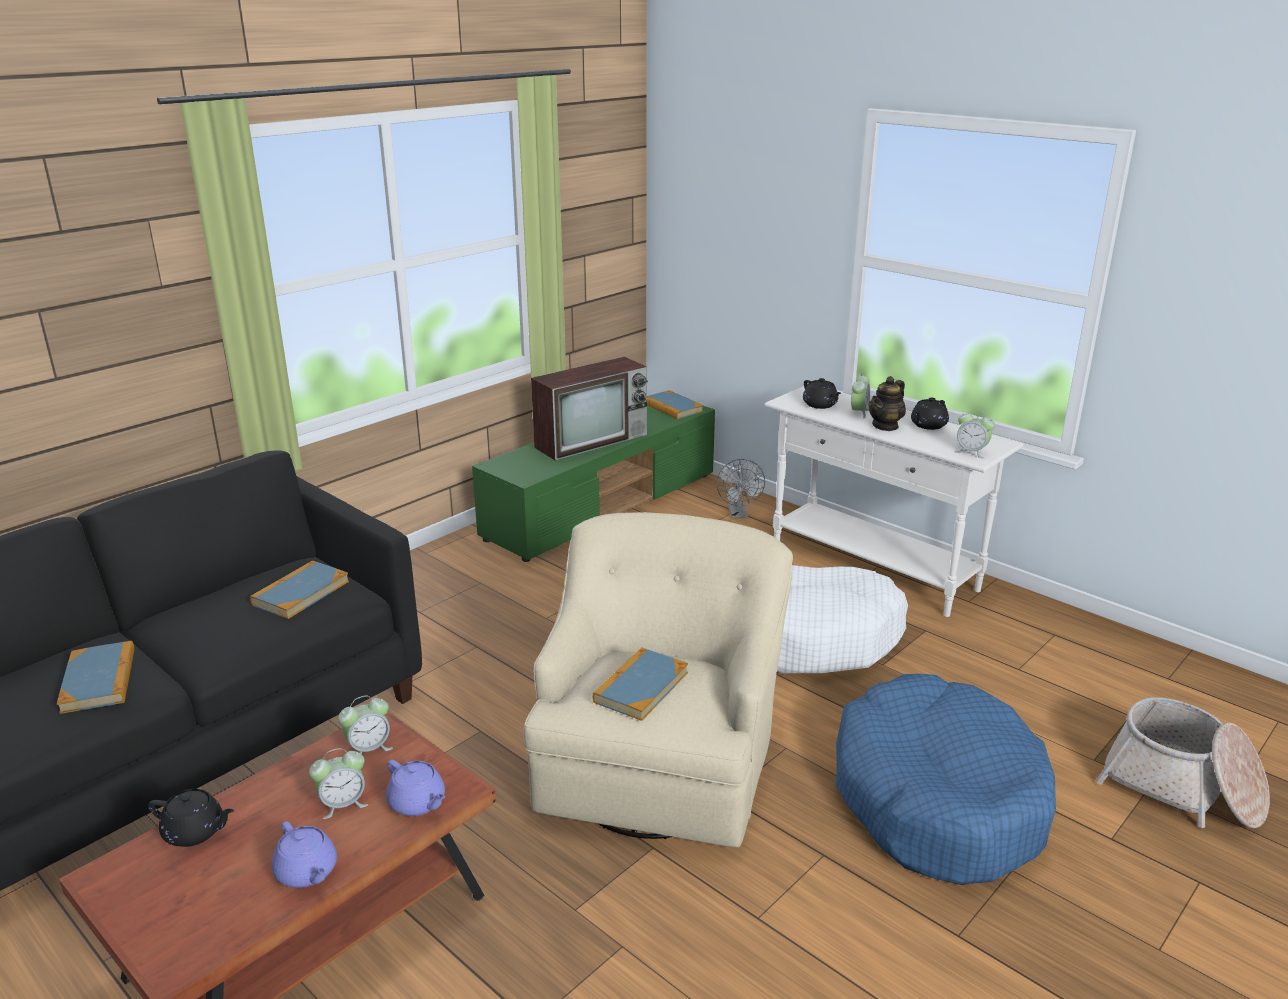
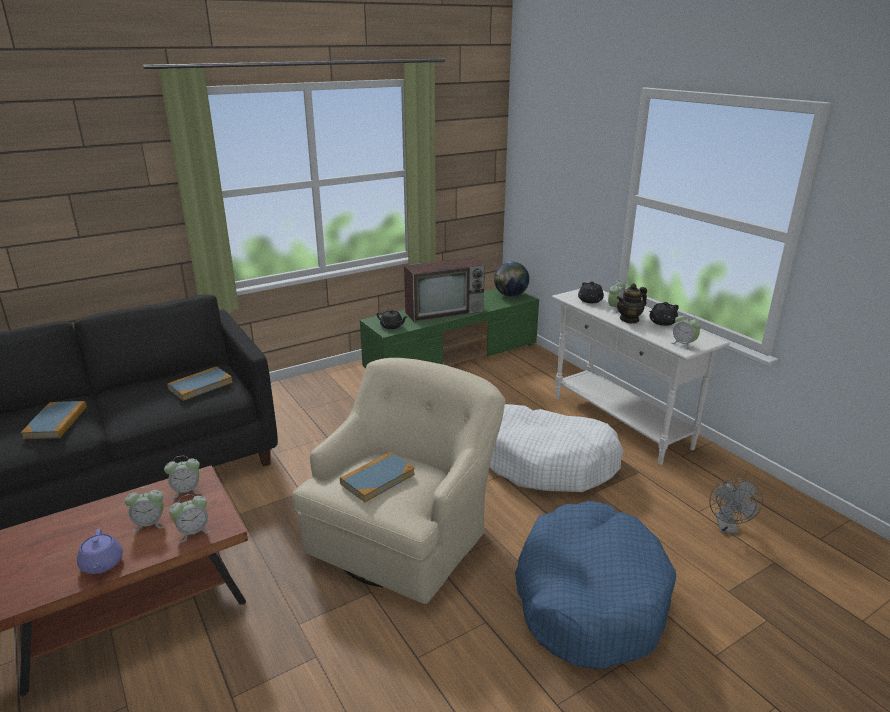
camera: 15 degrees right, 0 degrees up
black teapot [148,789,234,847] -> black teapot moved to [377,310,407,329]
purple teapot [386,760,445,816] -> alarm clock [169,494,211,543]
book [647,390,703,419] -> globe [494,262,529,297]
grey fan [717,459,765,518] -> grey fan moved to [709,478,763,535]
basket [1095,697,1270,828] -> none

